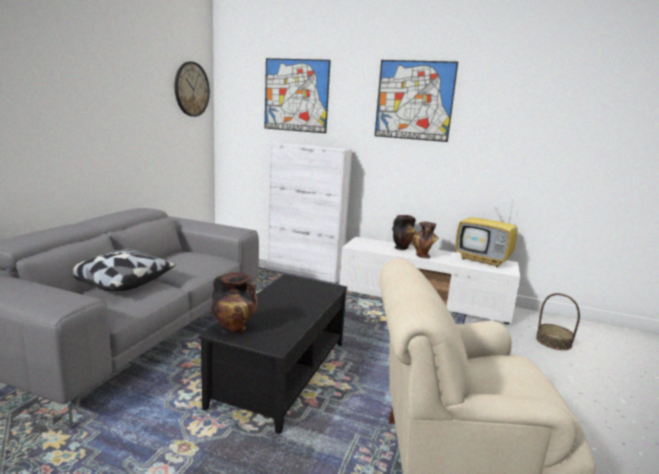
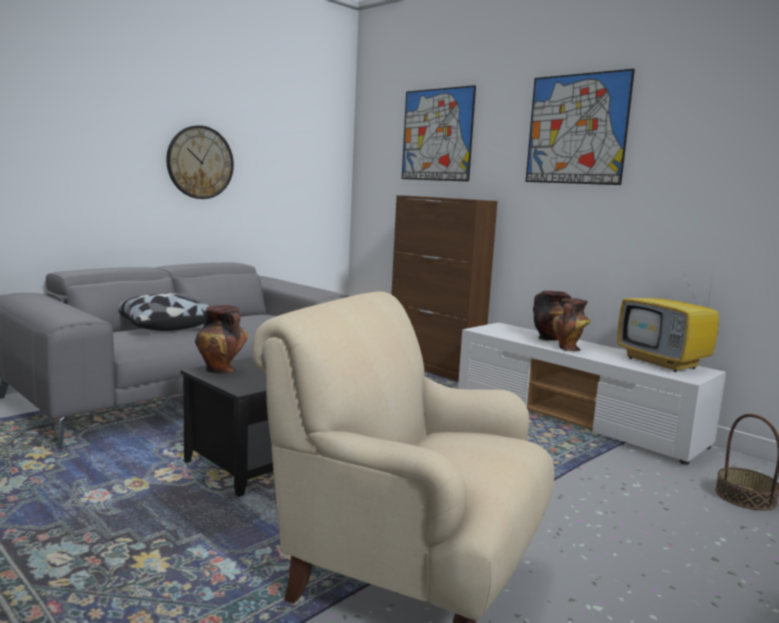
camera: 25 degrees right, 5 degrees down
wall clock [175,62,210,117] -> wall clock moved to [166,125,234,199]
white cabinet [267,143,352,283] -> brown cabinet [391,195,498,382]

